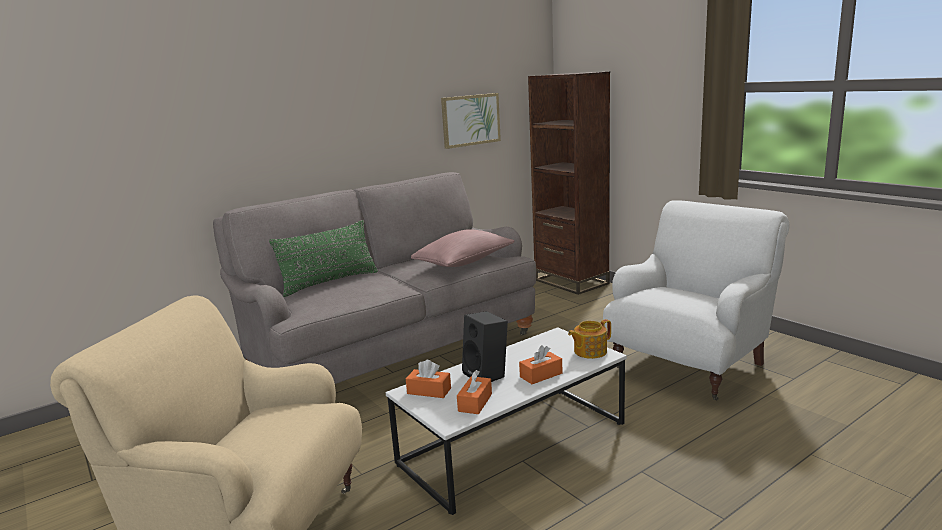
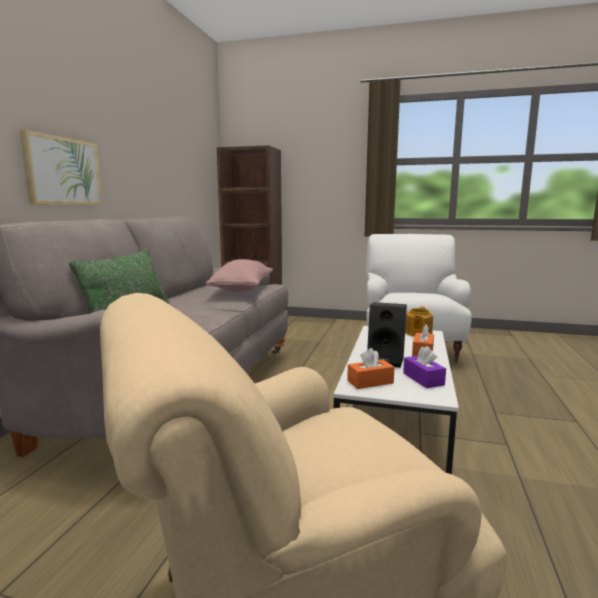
camera: 40 degrees left, 5 degrees down
picture [441,93,501,149] -> picture moved to [20,130,102,205]
orange tissue box [457,370,492,414] -> purple tissue box [403,346,446,388]

